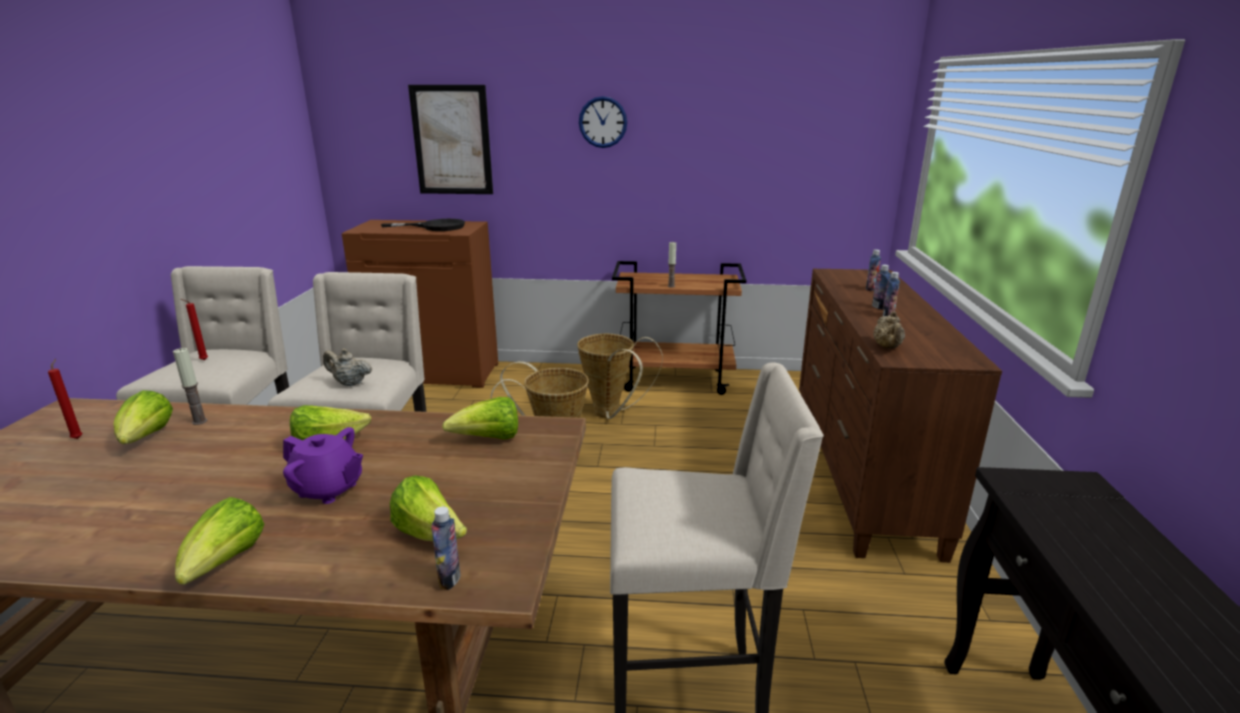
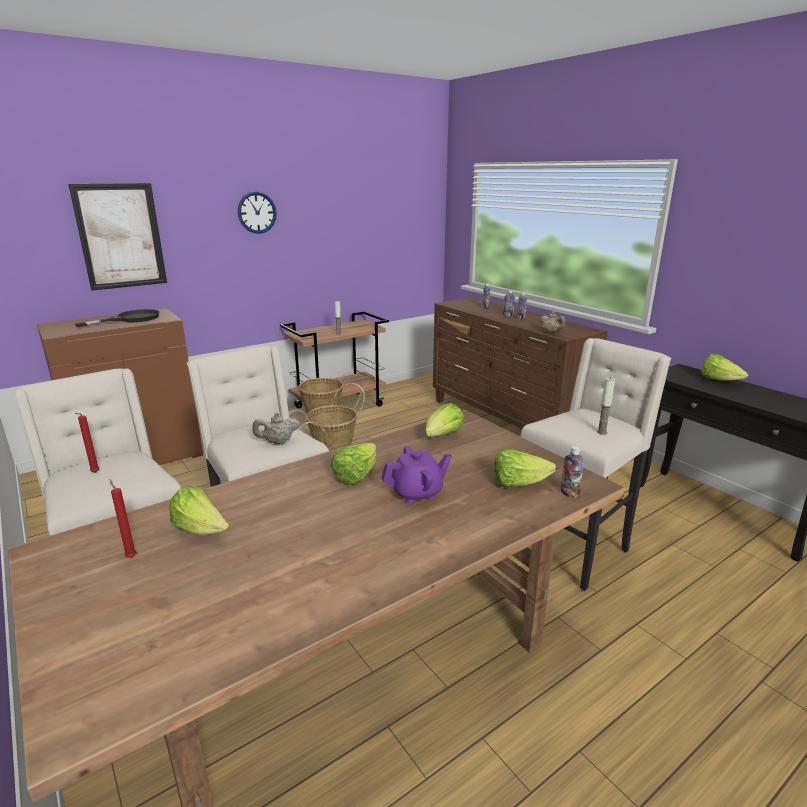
camera: 40 degrees left, 0 degrees up
candle [173,348,207,425] -> candle moved to [597,377,615,435]
lettuce [175,497,264,585] -> lettuce moved to [701,354,748,381]

